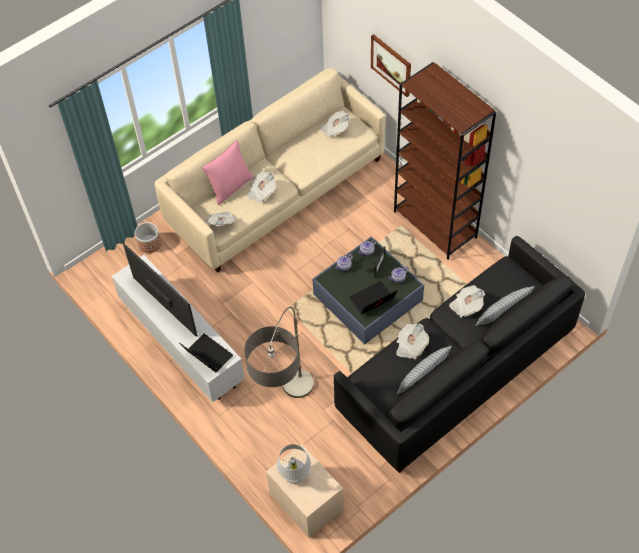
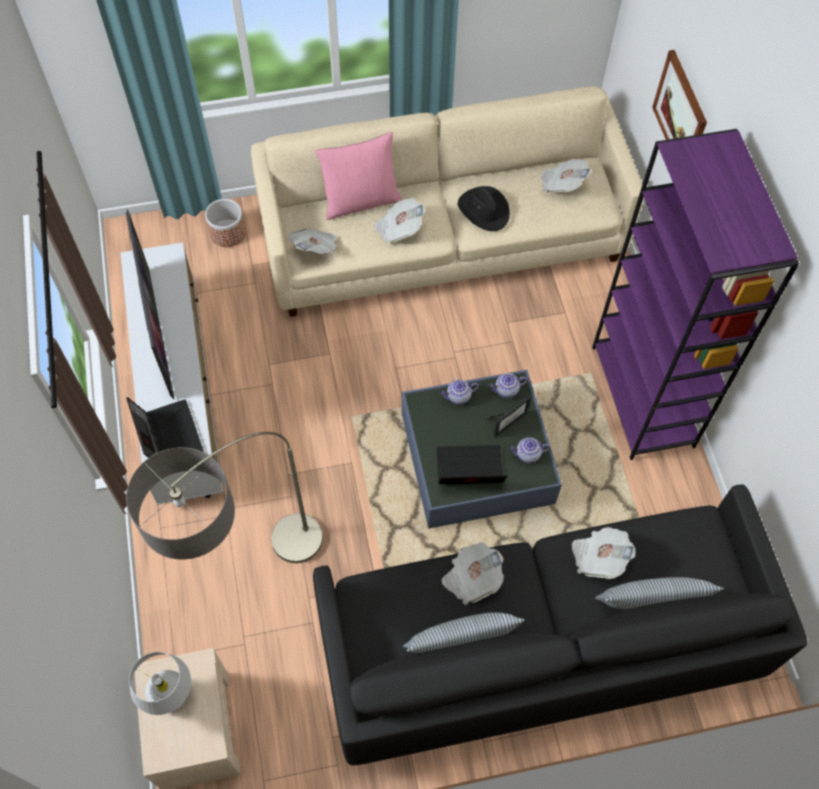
camera: 25 degrees right, 5 degrees up
brown bookcase [394,62,496,260] -> purple bookcase [592,129,799,460]
none -> black hat [458,186,510,231]

